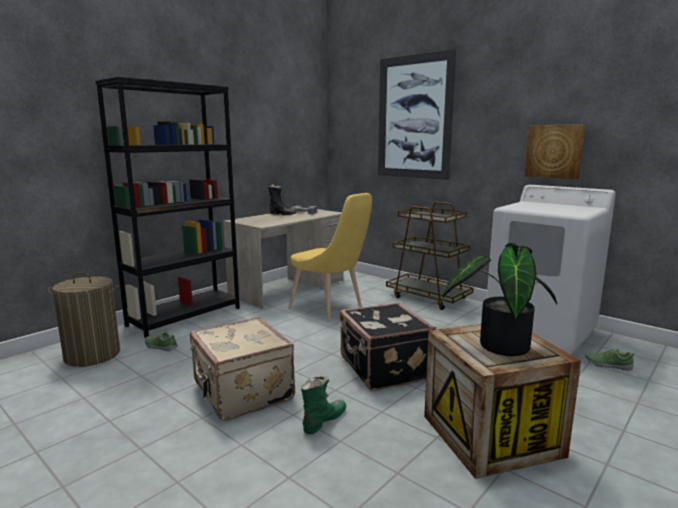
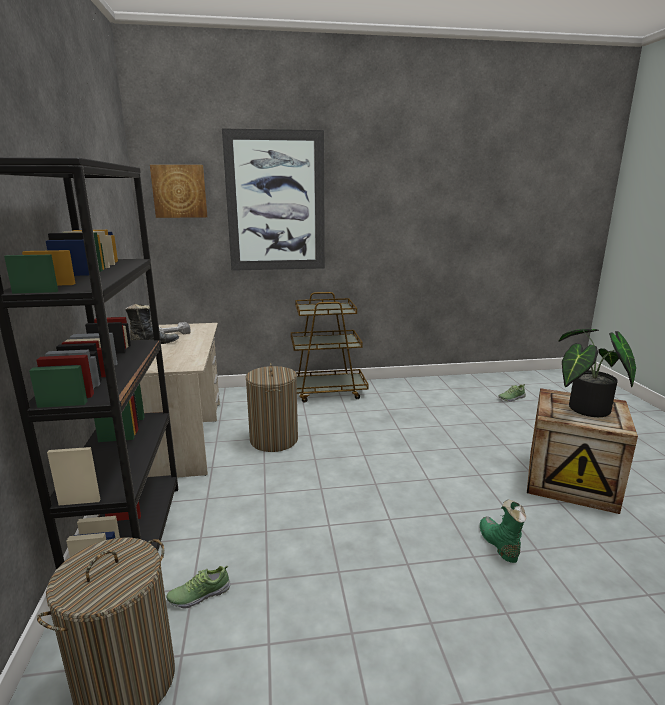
camera: 50 degrees left, 5 degrees up
beige suitcase [190,317,295,421] -> none
yellow chair [289,193,372,320] -> laundry basket [246,363,298,452]
black suitcase [340,303,436,391] -> none
white washing machine [487,185,616,355] -> none
picture [525,124,586,179] -> picture moved to [150,165,207,218]

